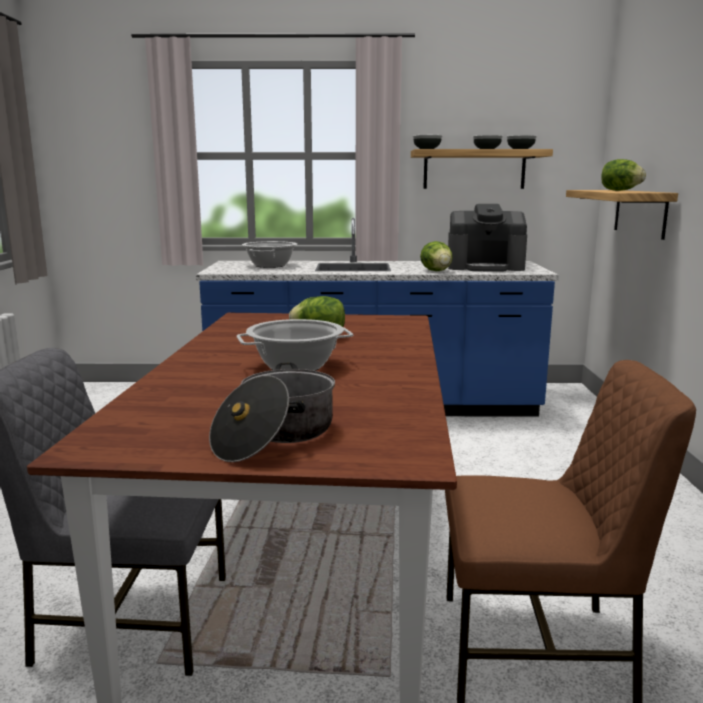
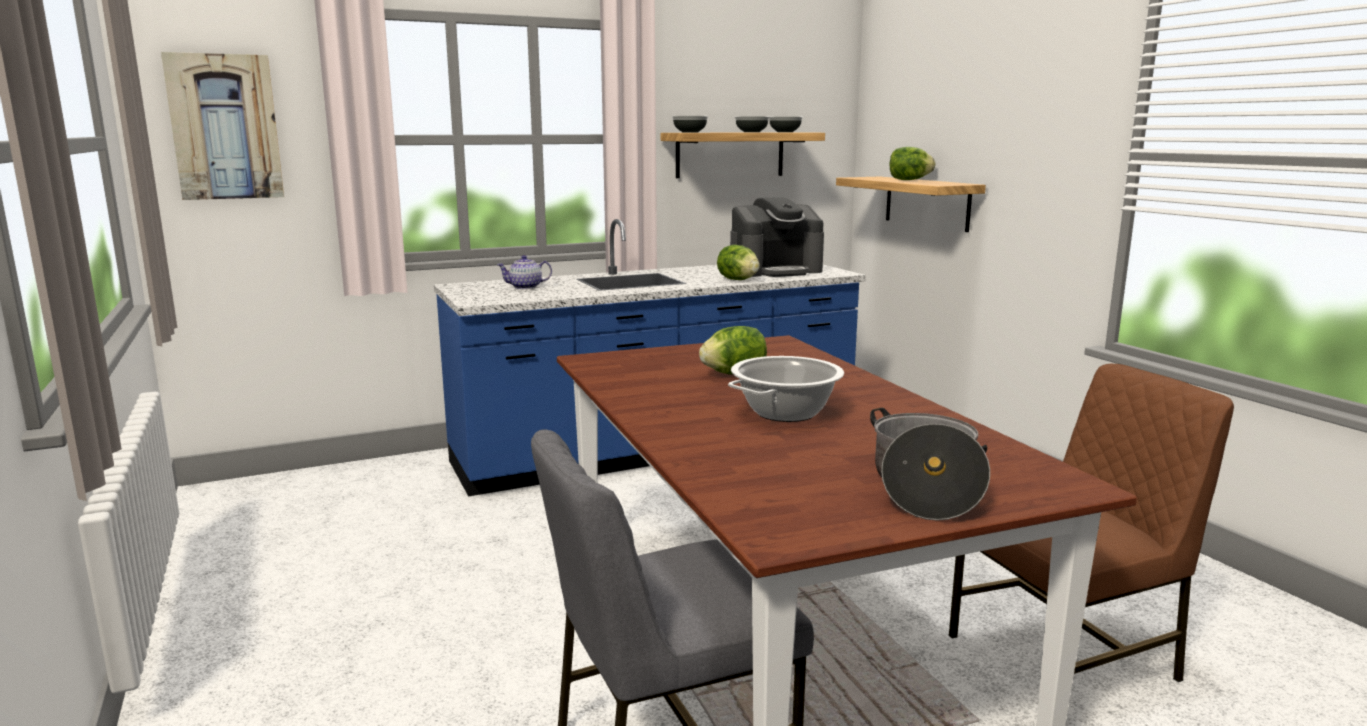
camera: 25 degrees left, 0 degrees up
cooking pot [242,241,297,268] -> teapot [497,255,552,289]
none -> picture [161,52,284,200]

